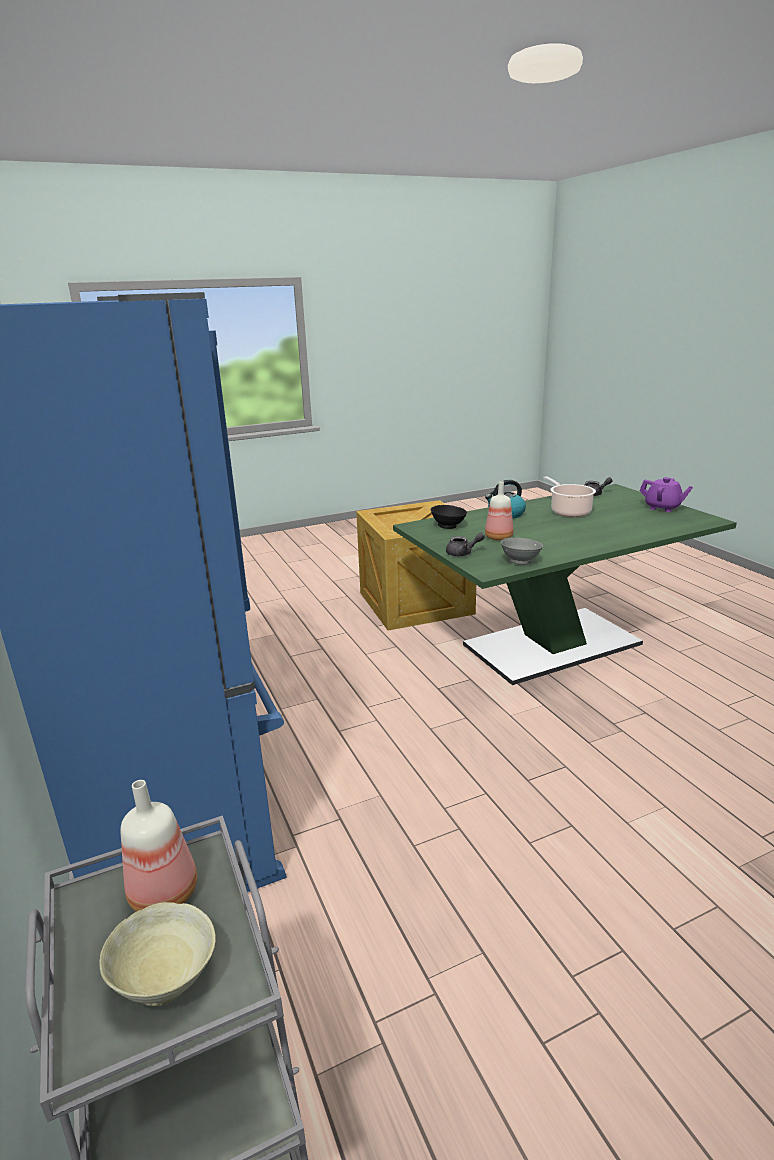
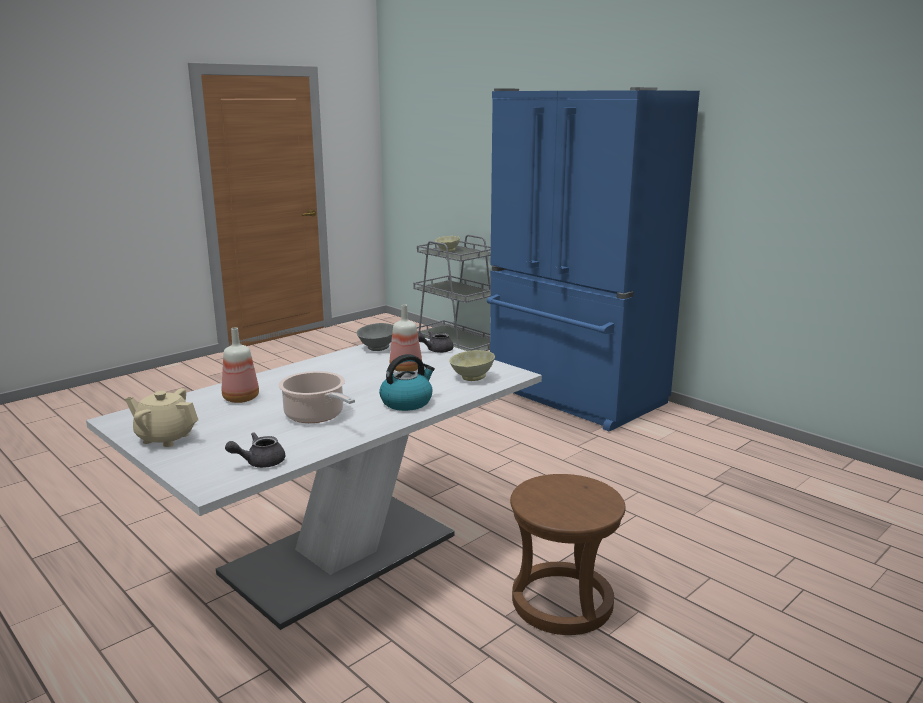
camera: 160 degrees right, 5 degrees down
bottle [121,780,197,912] -> bottle moved to [222,327,259,403]
crate [356,500,476,631] -> brown stool [510,474,626,635]
green dining table [393,484,737,685] -> white dining table [86,338,542,630]
black bowl [431,505,467,529] -> beige bowl [449,350,495,381]
purple teapot [639,477,693,512] -> beige teapot [125,388,198,447]

